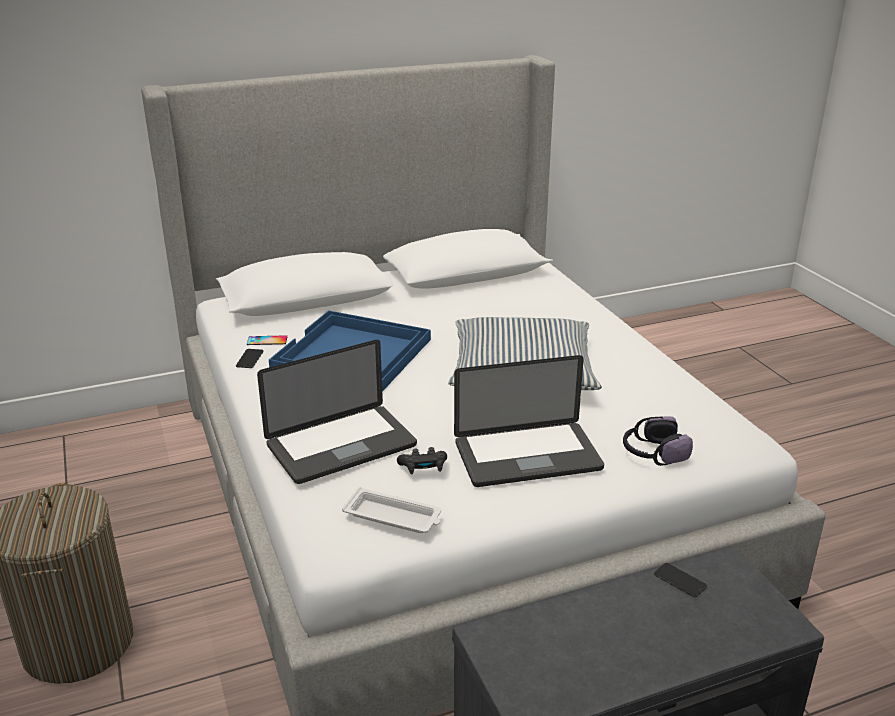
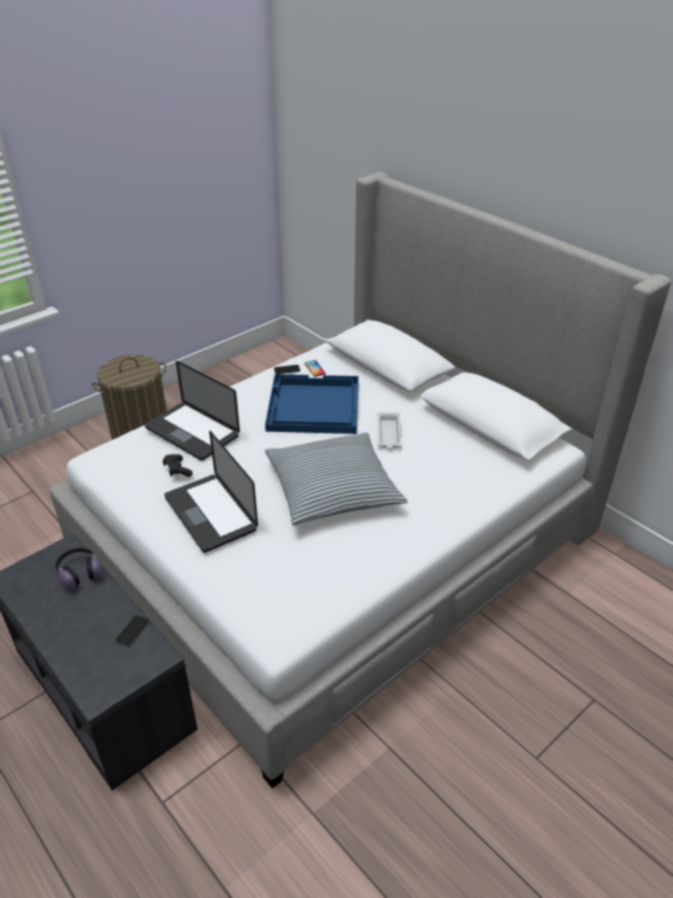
camera: 70 degrees right, 10 degrees up
white tray [342,487,442,533] -> white tray moved to [377,413,402,449]
headphones [623,416,693,466] -> headphones moved to [56,548,102,591]

